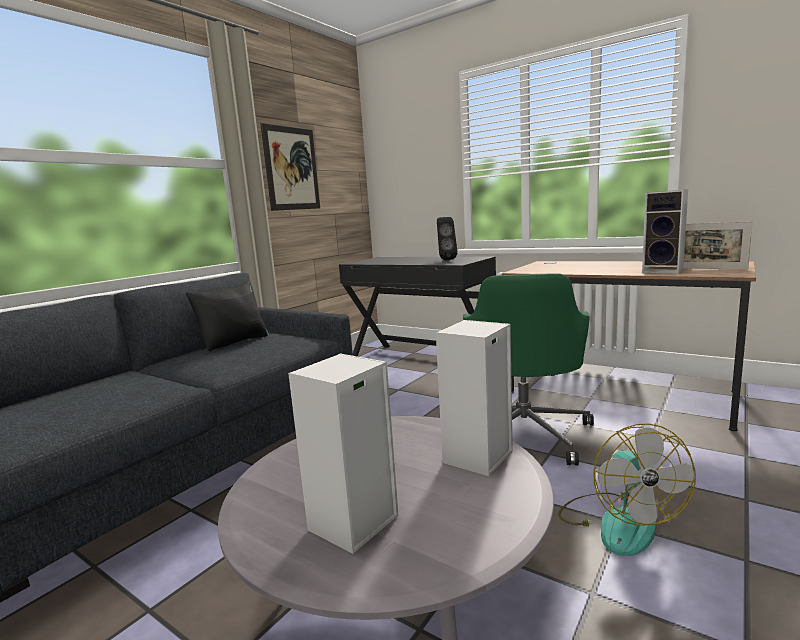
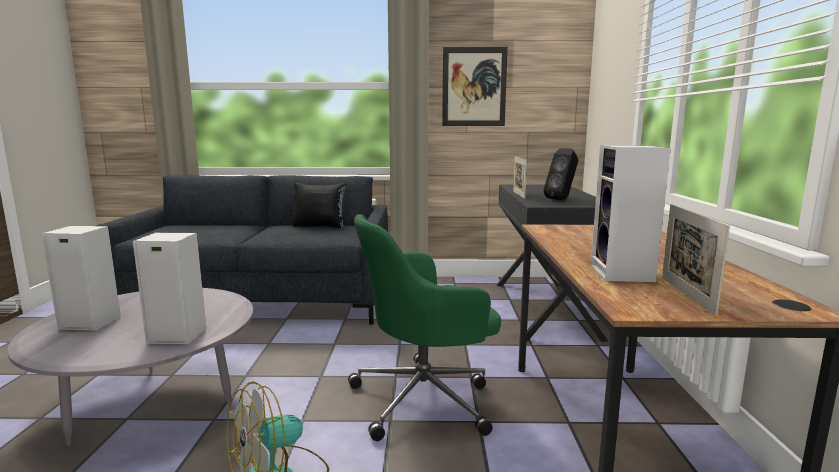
camera: 55 degrees right, 0 degrees up
none -> picture frame [513,157,527,199]

